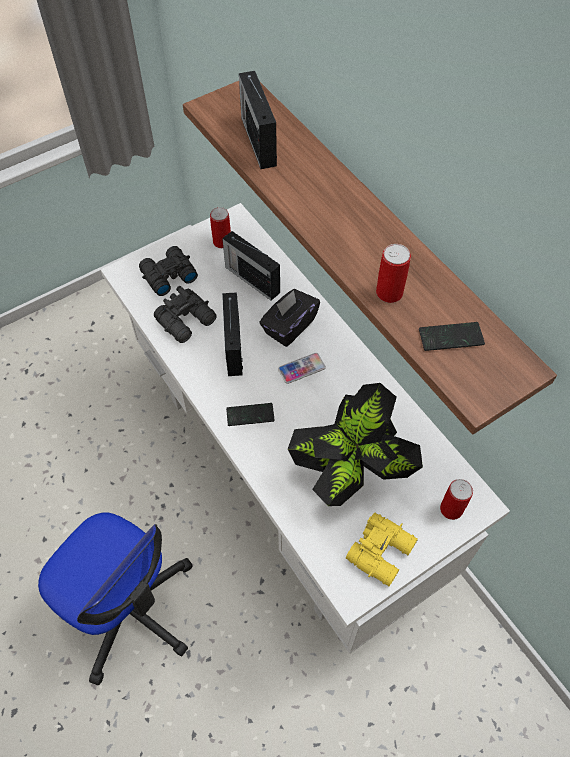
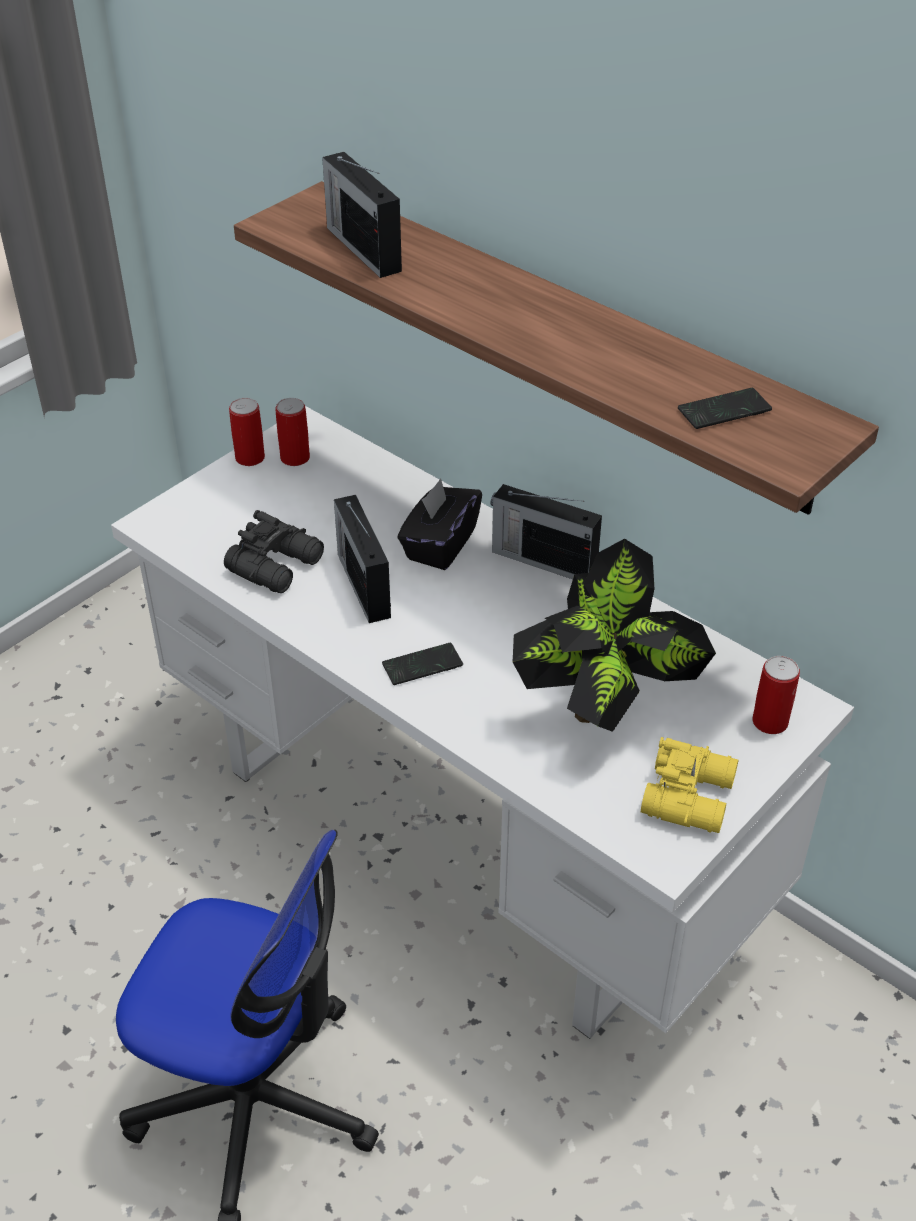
camera: 15 degrees left, 15 degrees down
black binoculars [139,246,198,296] -> none
radio [222,231,280,301] -> radio moved to [491,484,602,579]
phone [278,353,326,384] -> none
can [376,244,411,303] -> can moved to [229,398,265,466]

